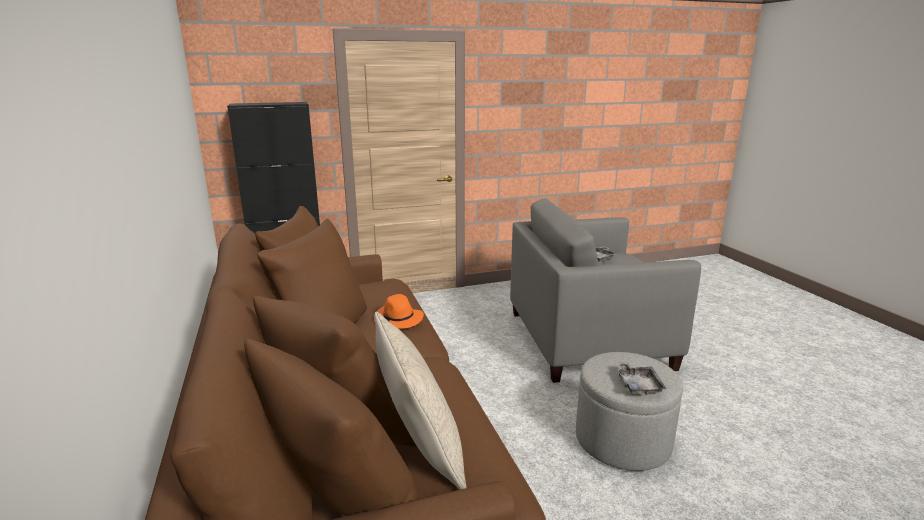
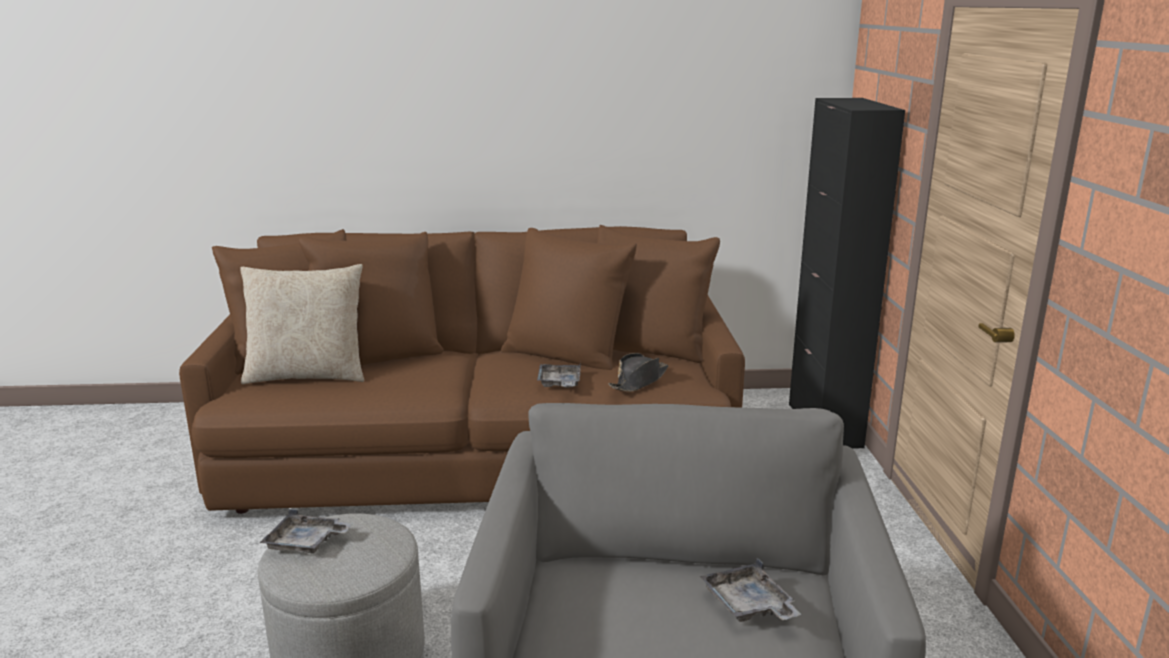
camera: 105 degrees right, 0 degrees up
orange hat [374,294,424,329] -> grey tray [537,362,581,388]
none -> black hat [609,353,669,392]

